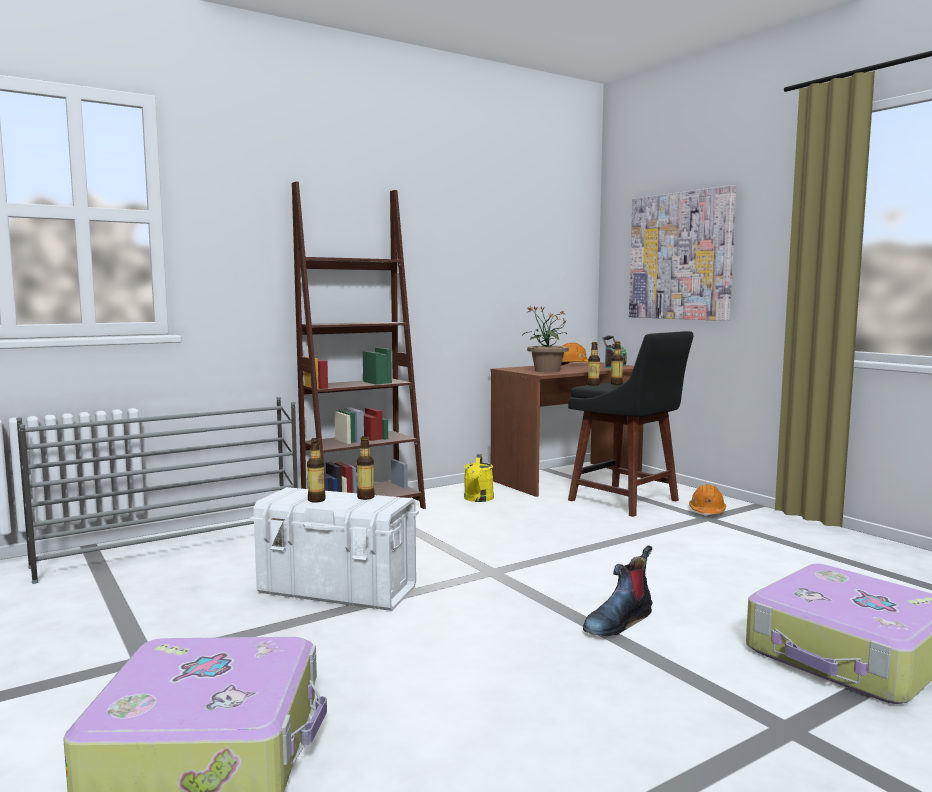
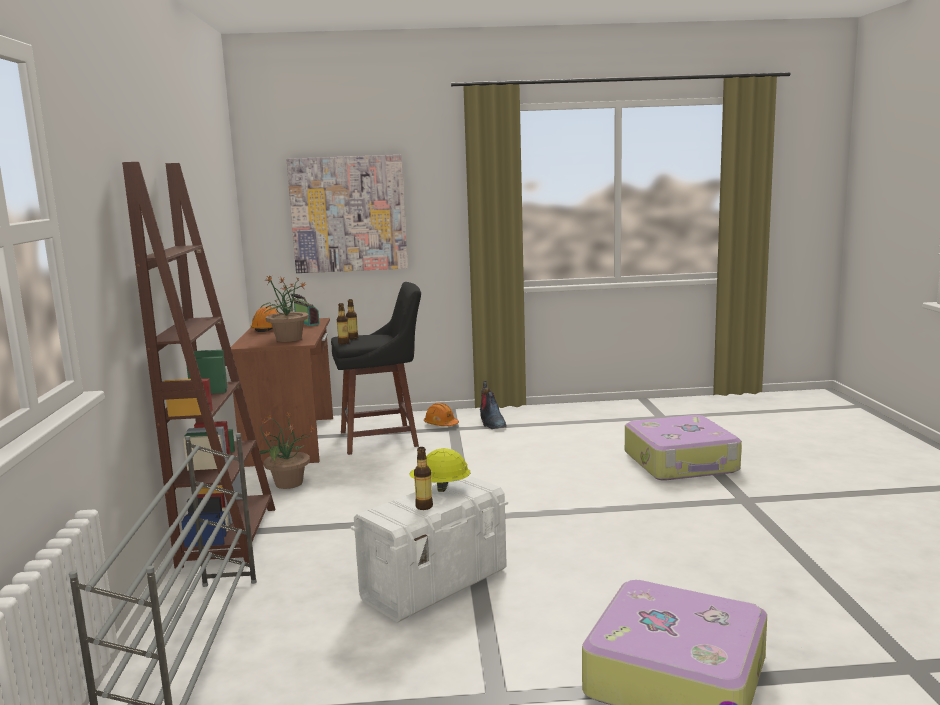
camera: 60 degrees left, 5 degrees up
bottle [357,436,375,500] -> yellow hard hat [409,448,470,492]
yellow watering can [464,454,494,502] -> potted plant [251,412,315,489]
boot [583,545,652,636] -> boot moved to [480,381,507,429]

